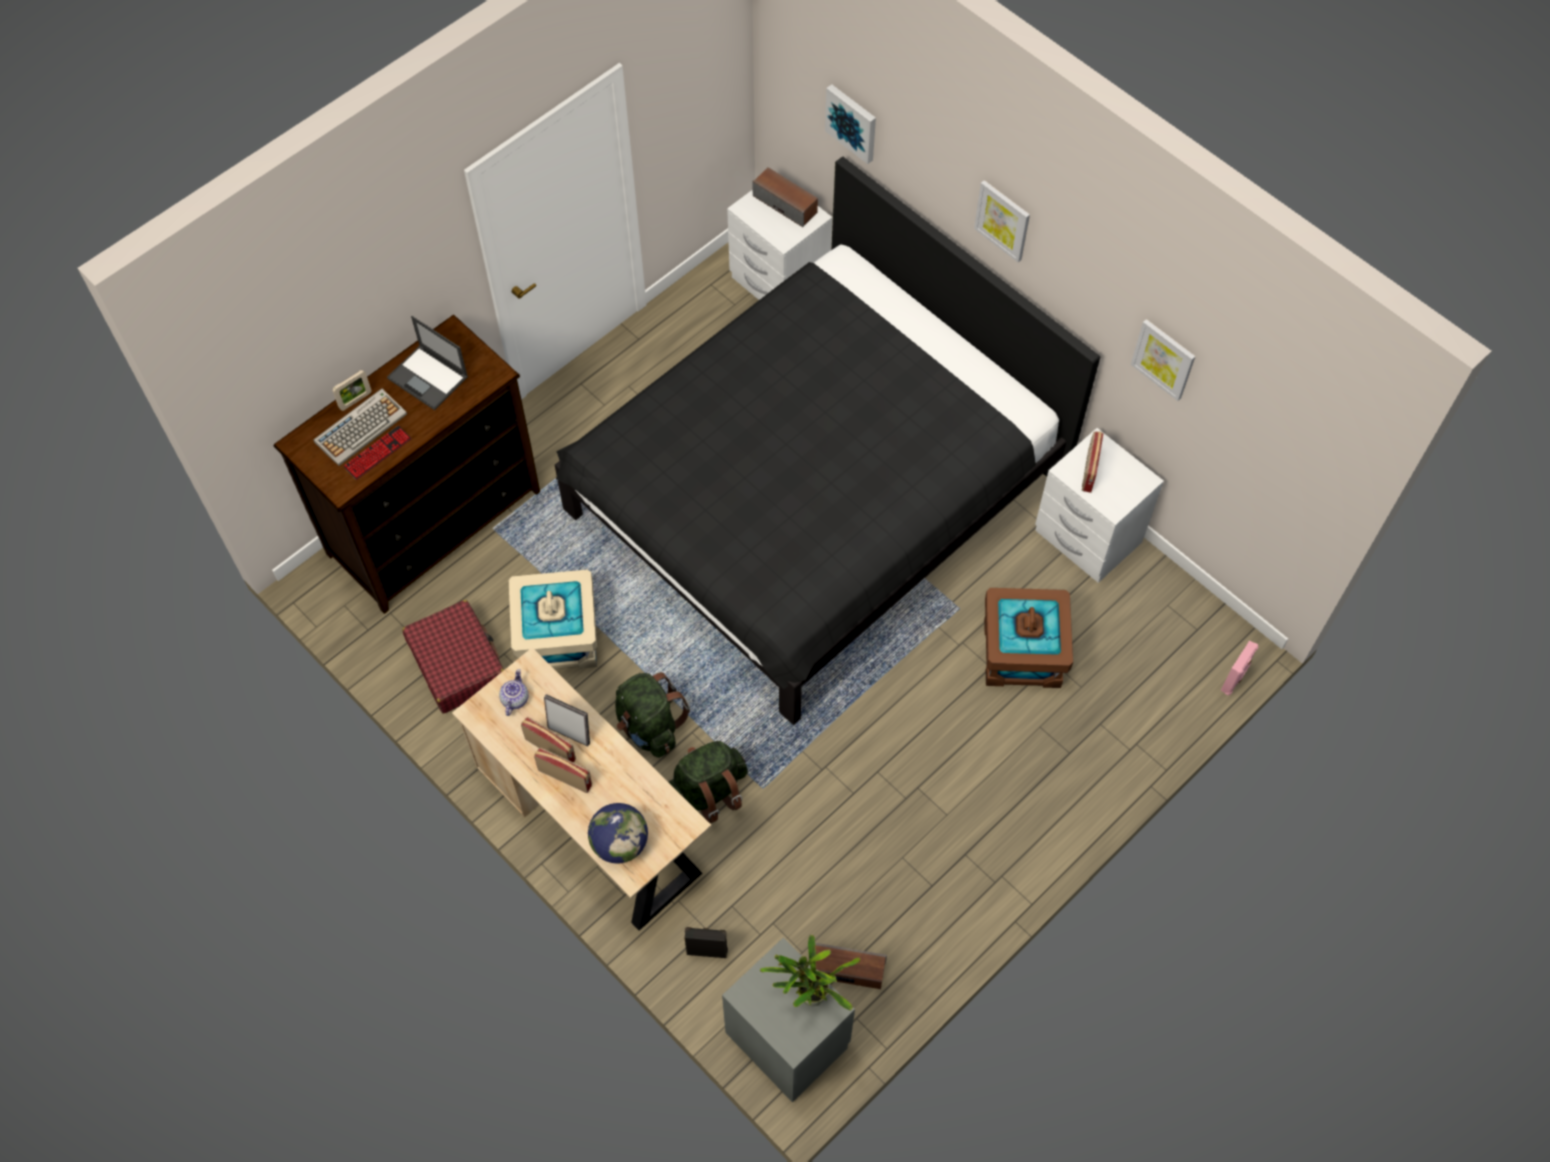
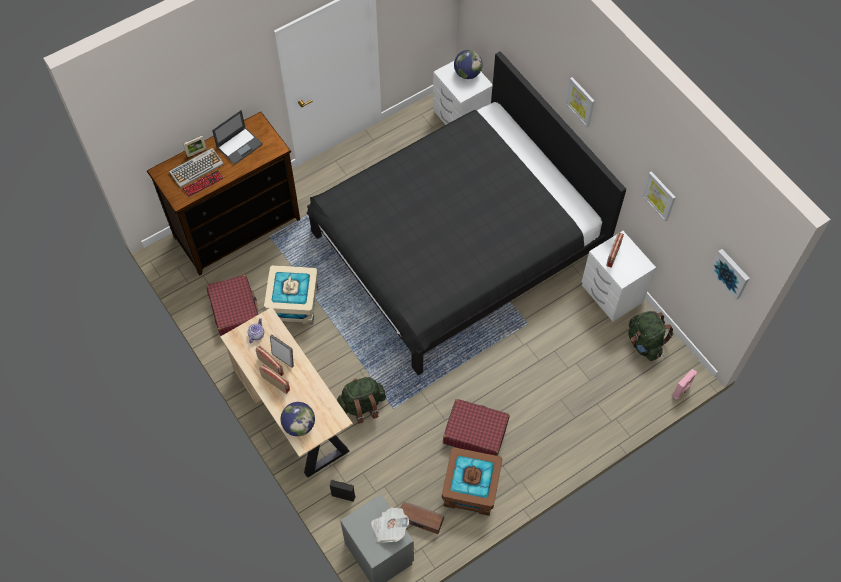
camera: 10 degrees right, 0 degrees up
laptop [387,316,468,410] -> laptop turned 90 degrees counterclockwise [212,110,263,165]
green backpack [615,672,690,758] -> green backpack moved to [628,311,673,361]
speaker [752,167,818,227] -> globe [454,50,483,79]
potted plant [759,934,860,1011] -> newspaper [371,507,409,543]
picture [825,84,876,164] -> picture moved to [709,249,750,300]
brown storage box [984,588,1073,688] -> brown storage box moved to [442,447,502,516]
none -> red suitcase [443,399,510,456]

